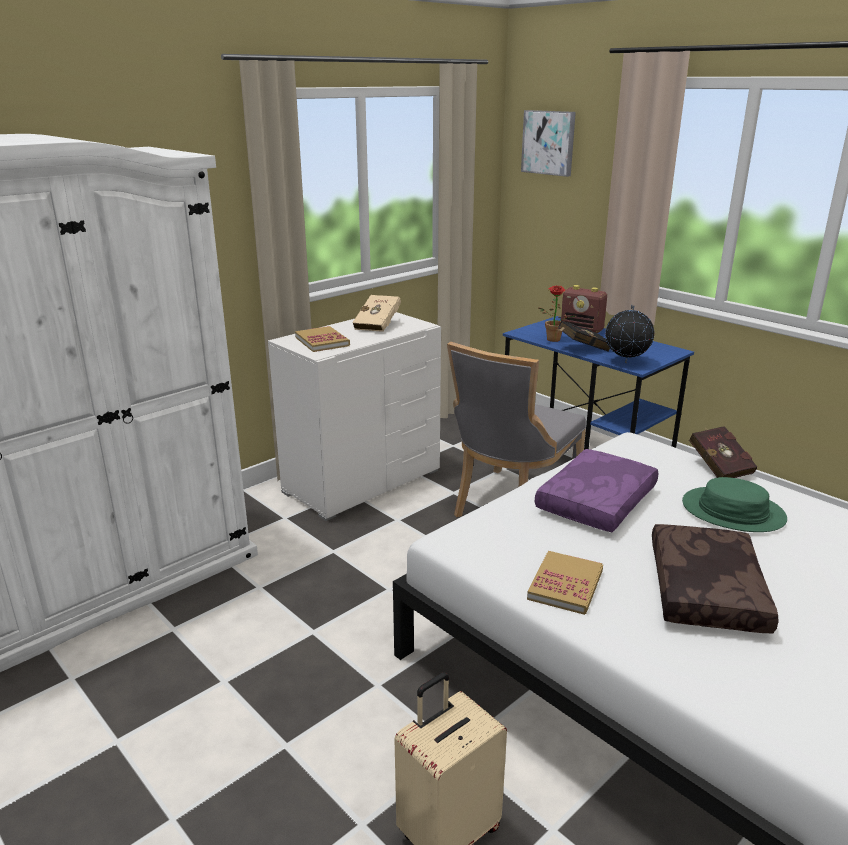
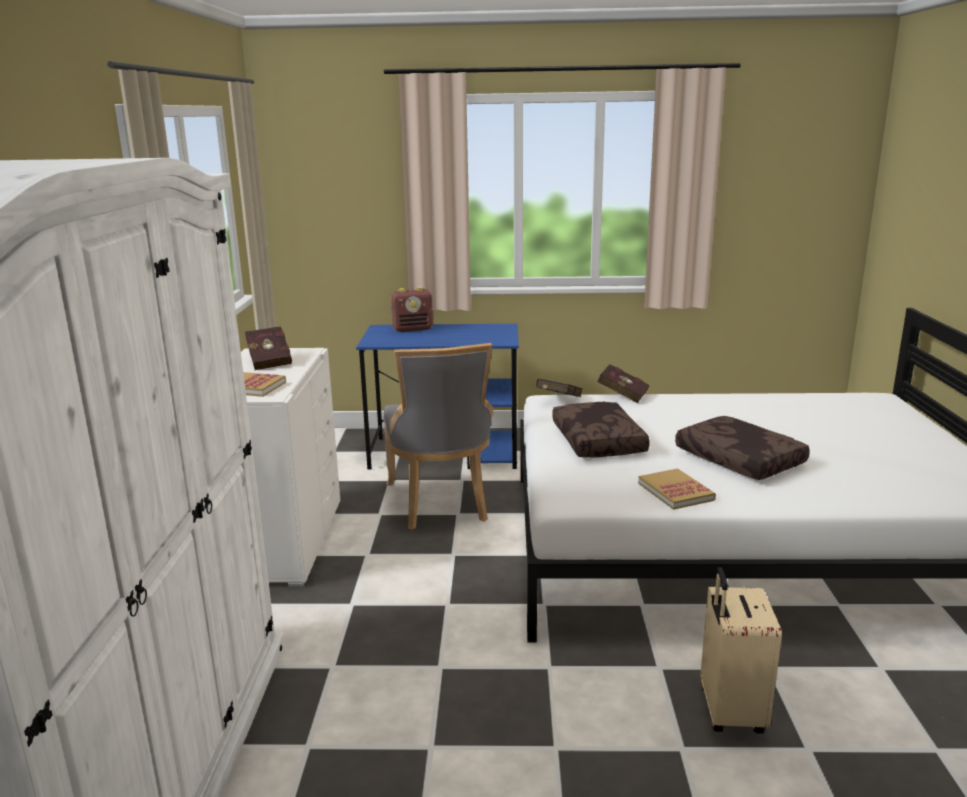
camera: 45 degrees left, 5 degrees down
beige book [352,295,401,332] -> red book [245,326,292,370]
picture [521,110,576,177] -> none
purple pillow [535,449,658,532] -> brown pillow [552,402,650,458]
potted plant [539,285,575,342] -> none
black book [556,321,610,352] -> black book moved to [536,379,583,397]
globe [605,305,654,363] -> none
green hat [682,477,787,532] -> none

